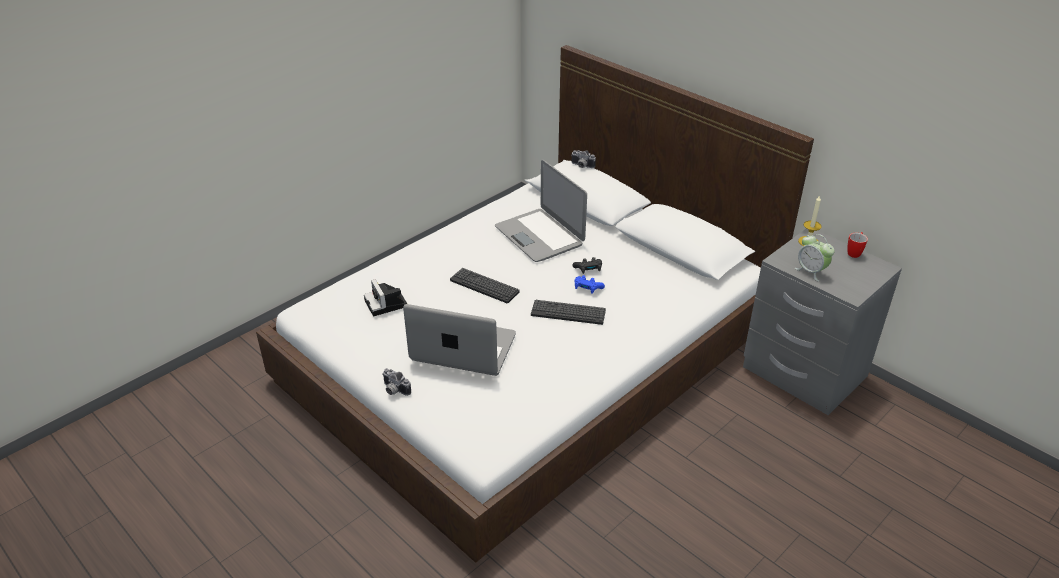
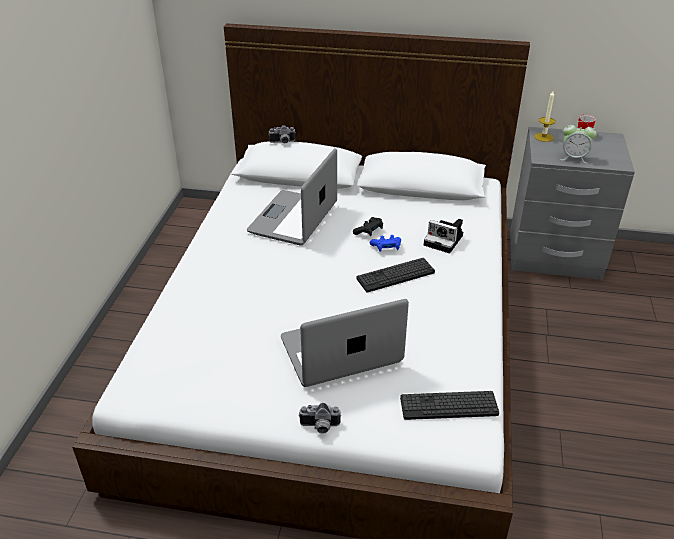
camera: 35 degrees left, 0 degrees up
camera [364,279,407,317] -> camera moved to [424,219,463,253]
keyboard [450,268,519,303] -> keyboard moved to [400,391,499,420]
laptop [495,160,587,262] -> laptop turned 90 degrees clockwise [247,148,337,246]

